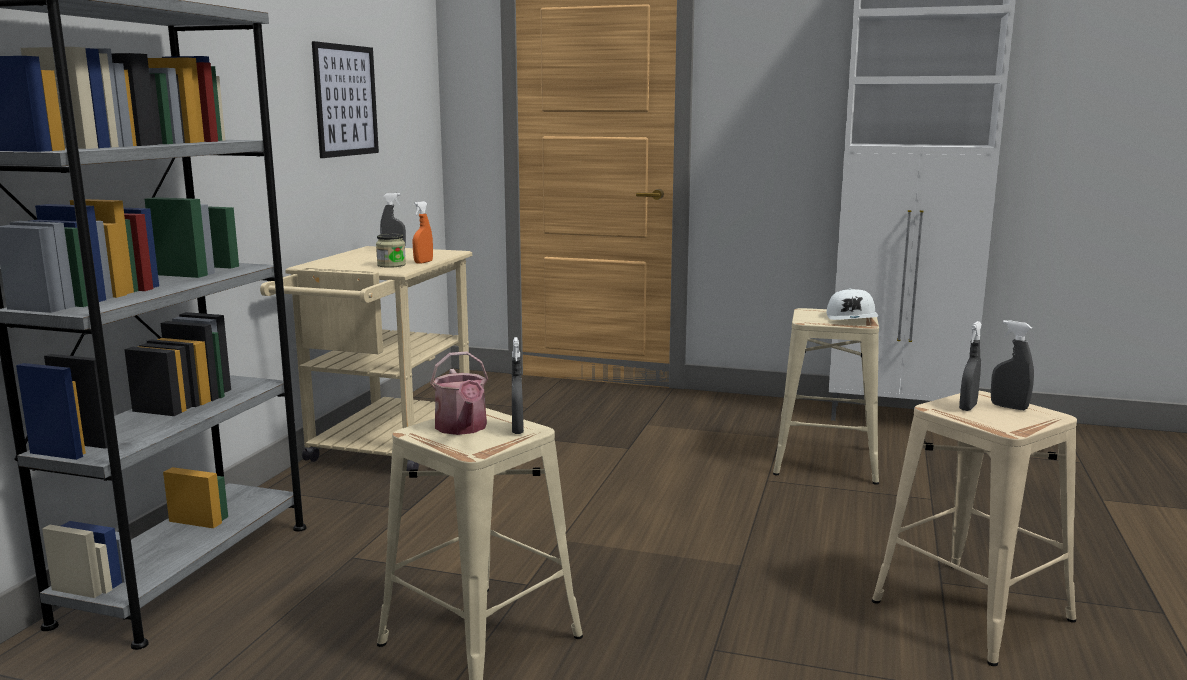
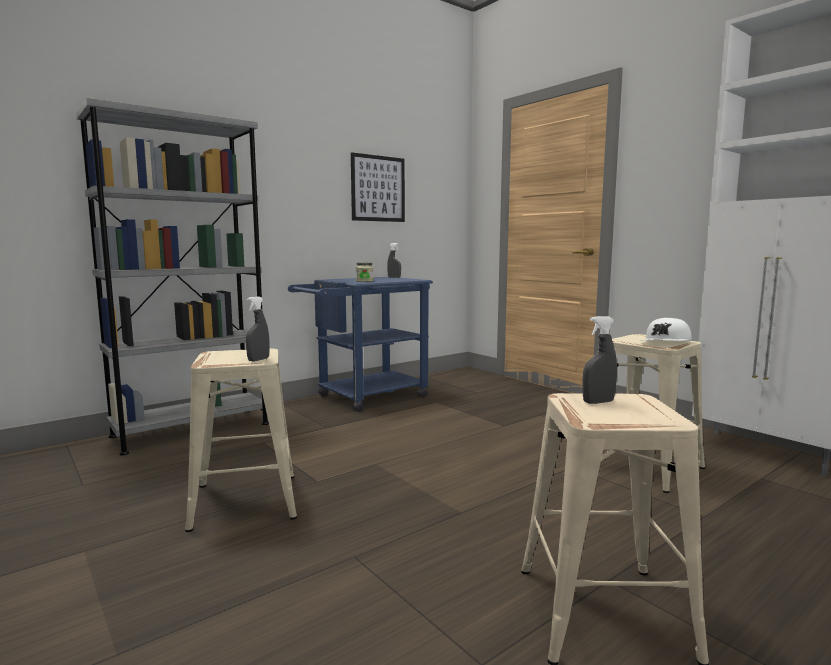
camera: 35 degrees right, 5 degrees down
beige cart [260,246,472,471] -> blue cart [288,277,433,412]
orange spray bottle [413,201,433,264] -> none
watering can [430,351,488,435] -> none
grey spray bottle [991,320,1034,410] -> none

